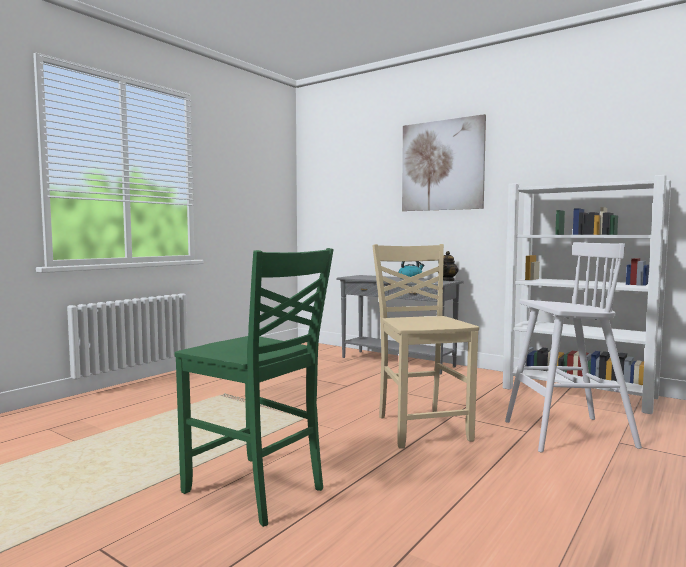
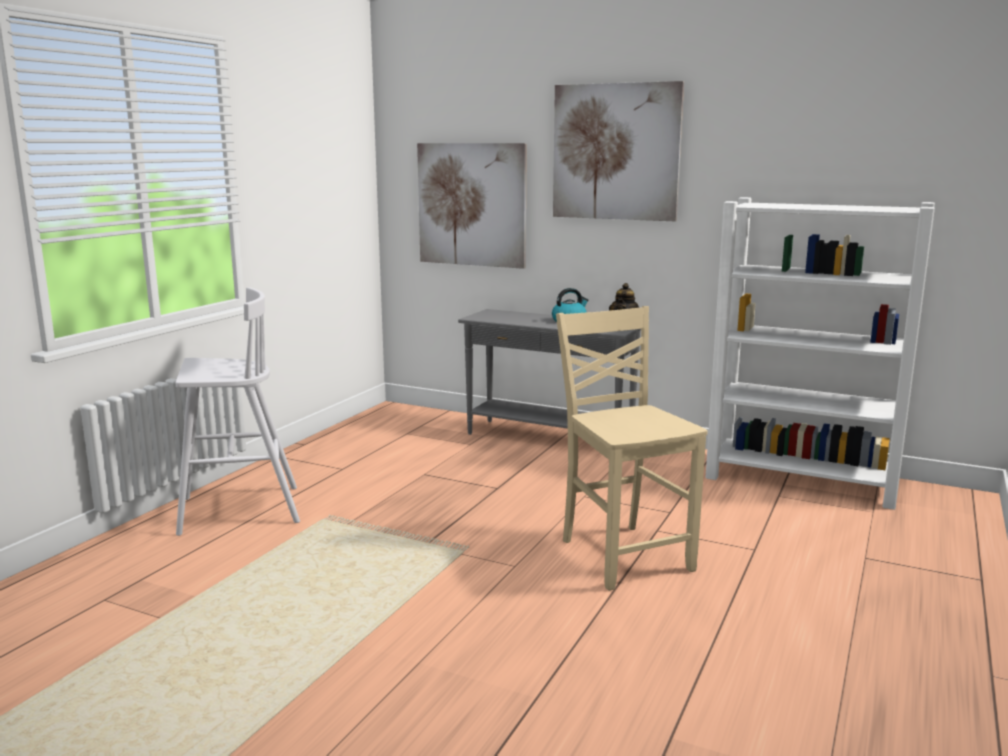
camera: 10 degrees left, 10 degrees up
green chair [175,248,334,527] -> none
white stool [505,242,642,453] -> white stool moved to [176,287,300,536]
none -> picture [417,143,527,269]

